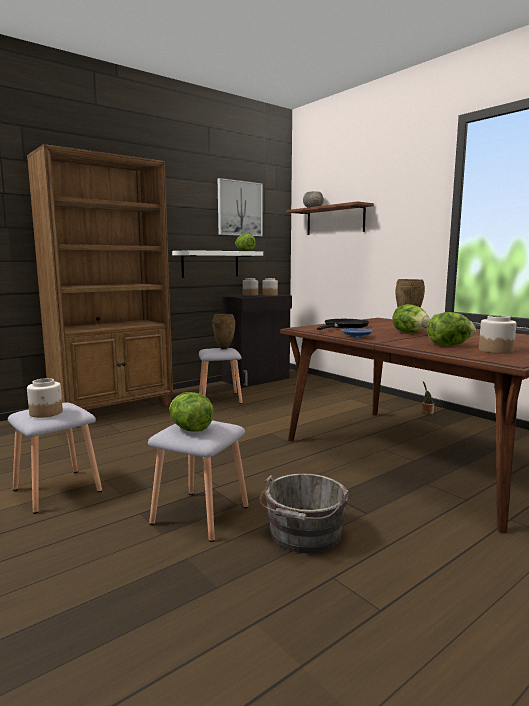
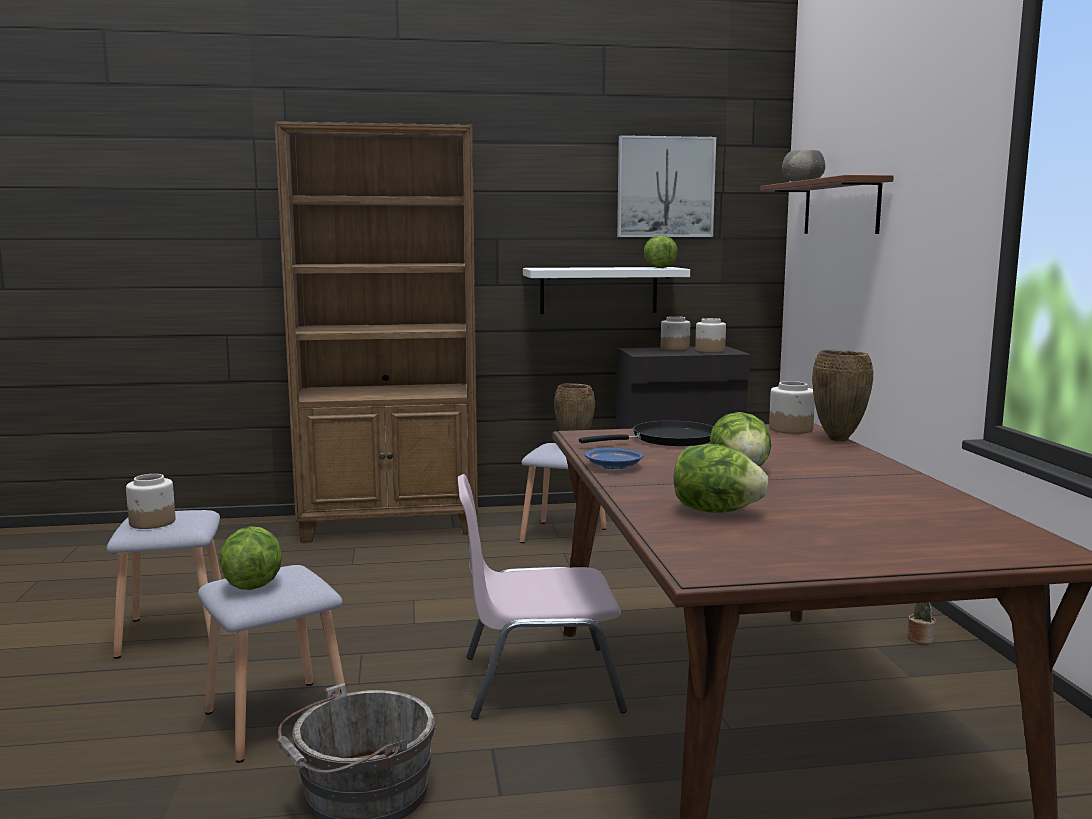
camera: 30 degrees right, 0 degrees up
jar [479,315,516,354] -> jar moved to [769,381,815,434]
none -> pink chair [458,474,627,720]

